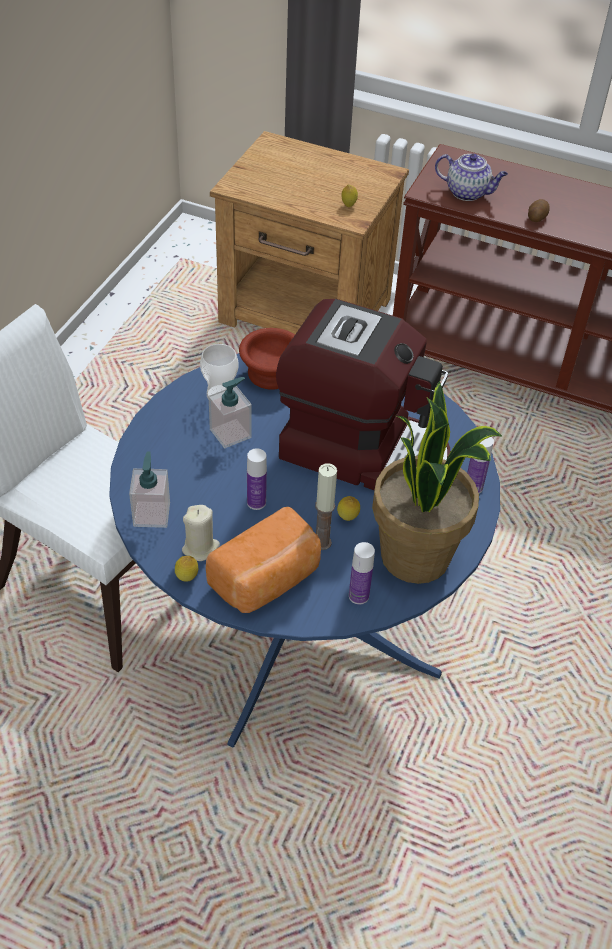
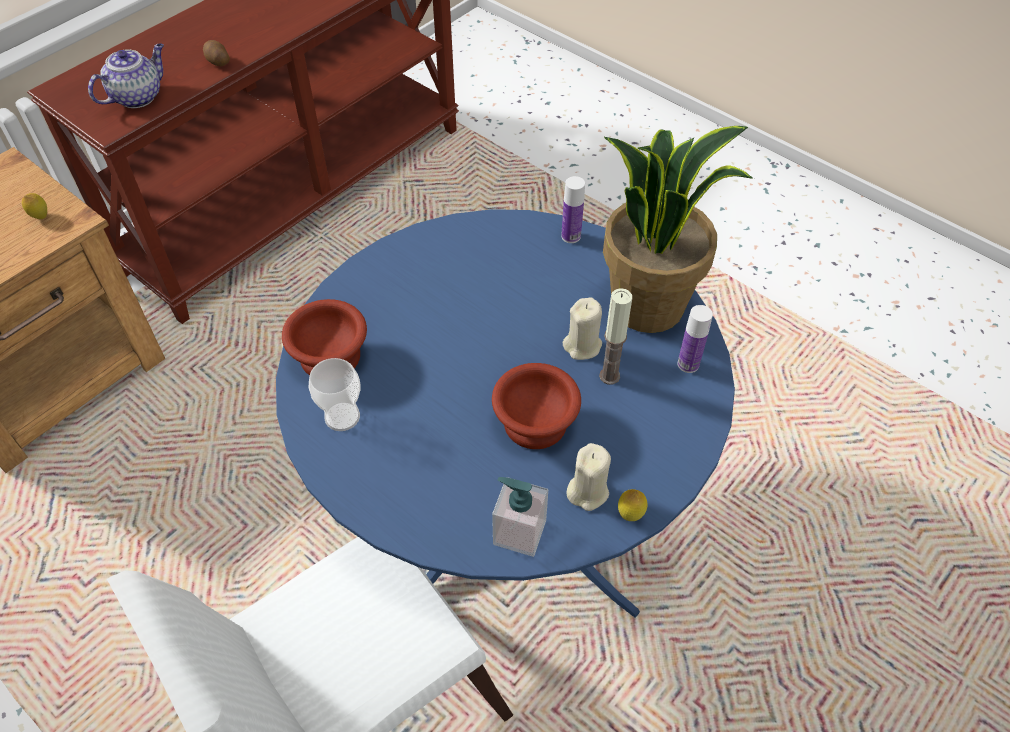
camera: 70 degrees left, 5 degrees up
bread [206,507,321,613] -> none
soap dispenser [208,377,252,448] -> none
bottle [247,448,267,510] -> brown bowl [492,363,581,449]
coffee machine [276,299,450,490] -> none
lemon [337,496,360,521] -> beige candle [563,297,602,360]

